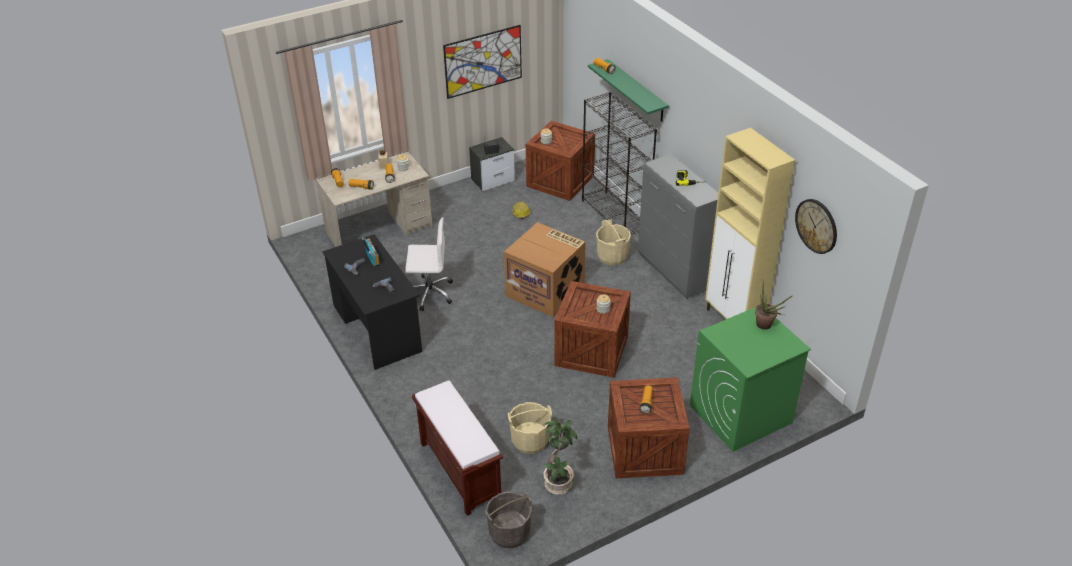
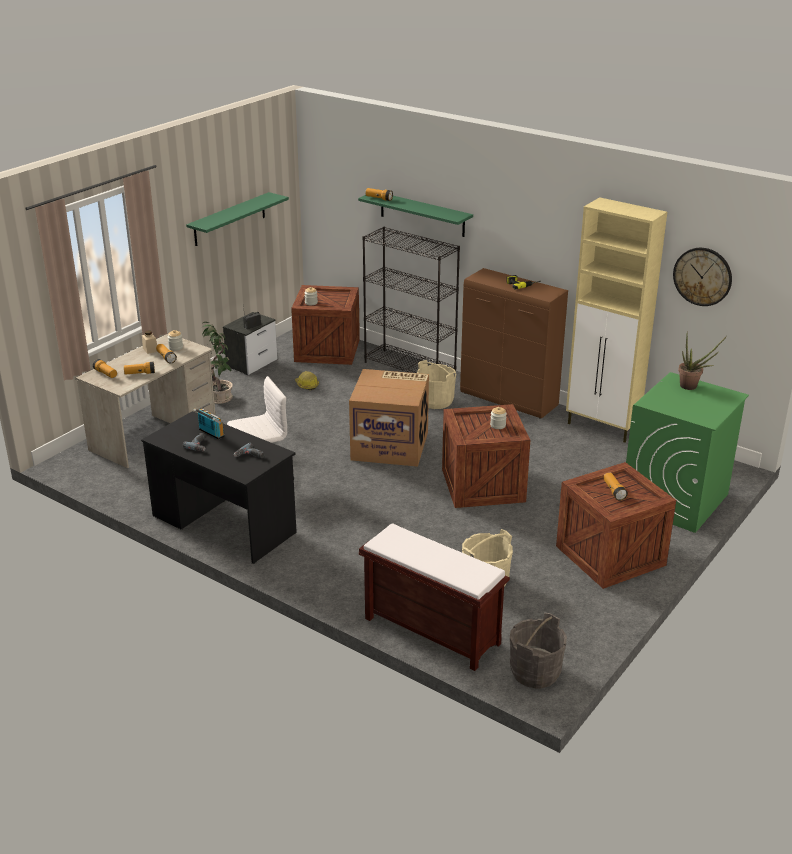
camera: 25 degrees left, 10 degrees down
picture [443,25,522,99] -> green shelf [186,192,289,246]
potted plant [542,416,577,495] -> potted plant moved to [201,322,233,404]
grey cabinet [638,154,718,299] -> brown cabinet [460,268,568,419]

